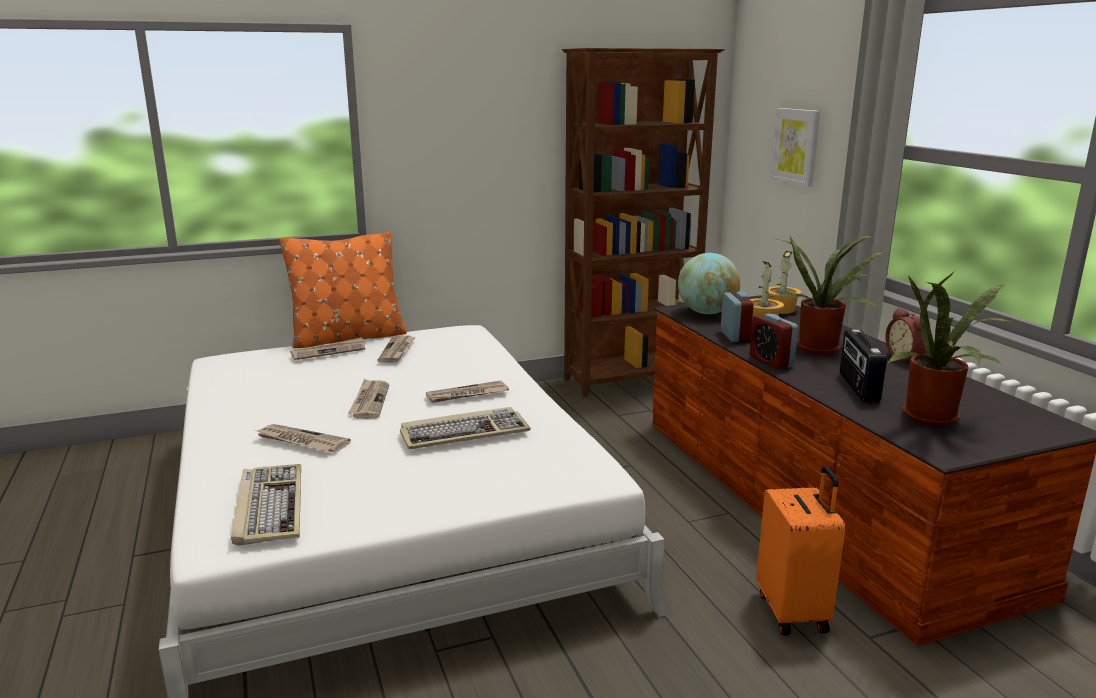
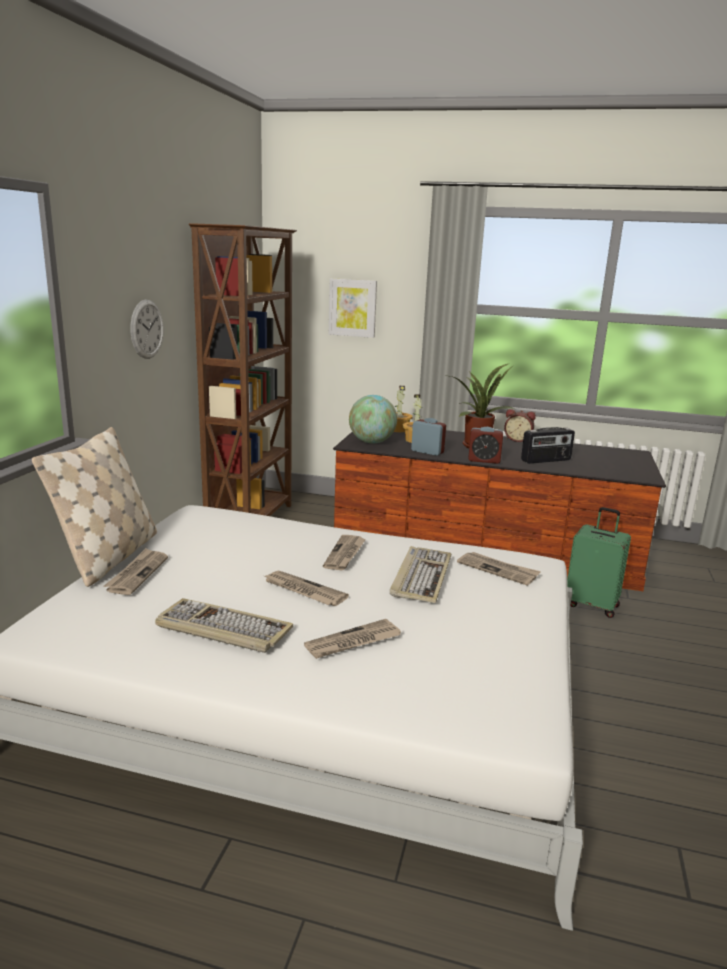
camera: 55 degrees left, 0 degrees up
keyboard [231,464,301,546] -> keyboard moved to [155,598,293,653]
orange pillow [279,232,407,348] -> beige pillow [32,427,157,587]
newspaper [377,335,416,363] -> newspaper moved to [457,552,541,585]
orange suitcase [756,466,845,635] -> green suitcase [567,507,631,618]
radio [840,330,887,402] -> radio turned 60 degrees counterclockwise [521,427,575,464]
potted plant [887,271,1013,426] -> none
none -> wall clock [131,299,164,359]

